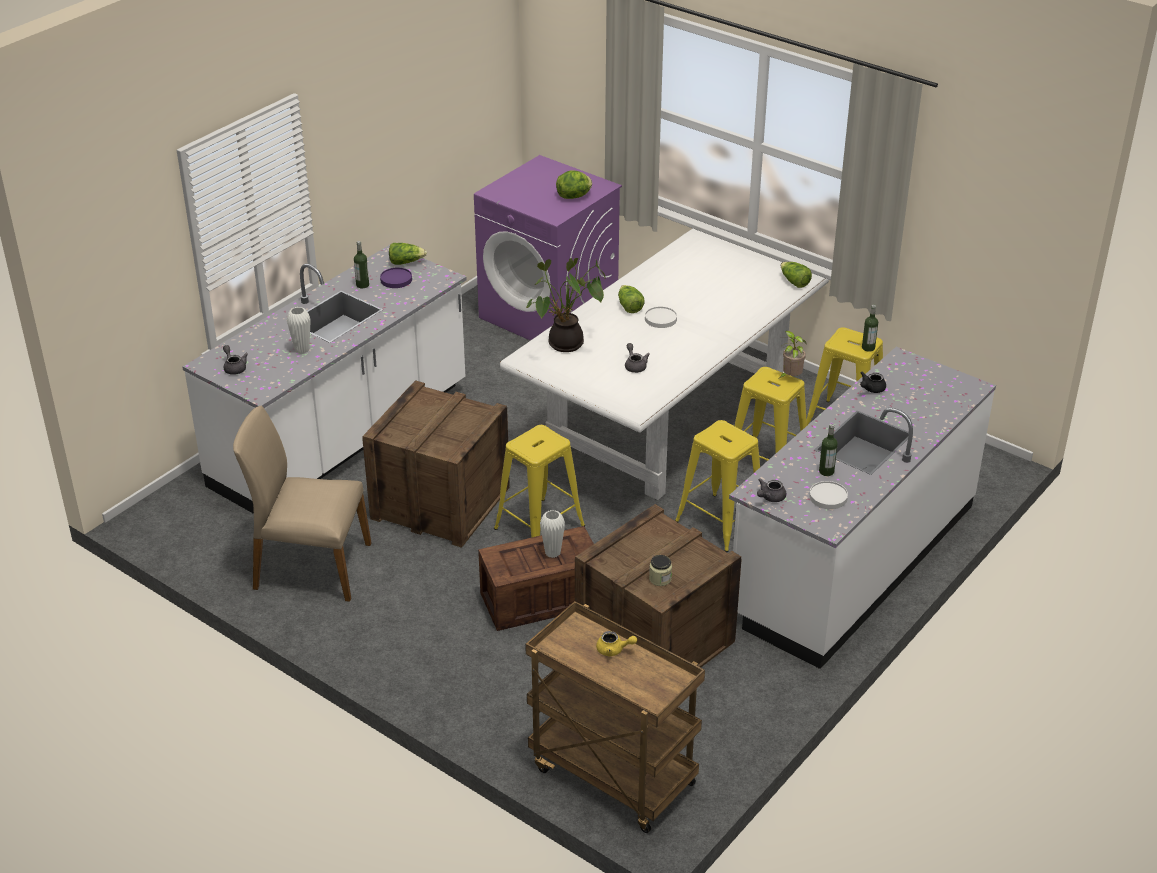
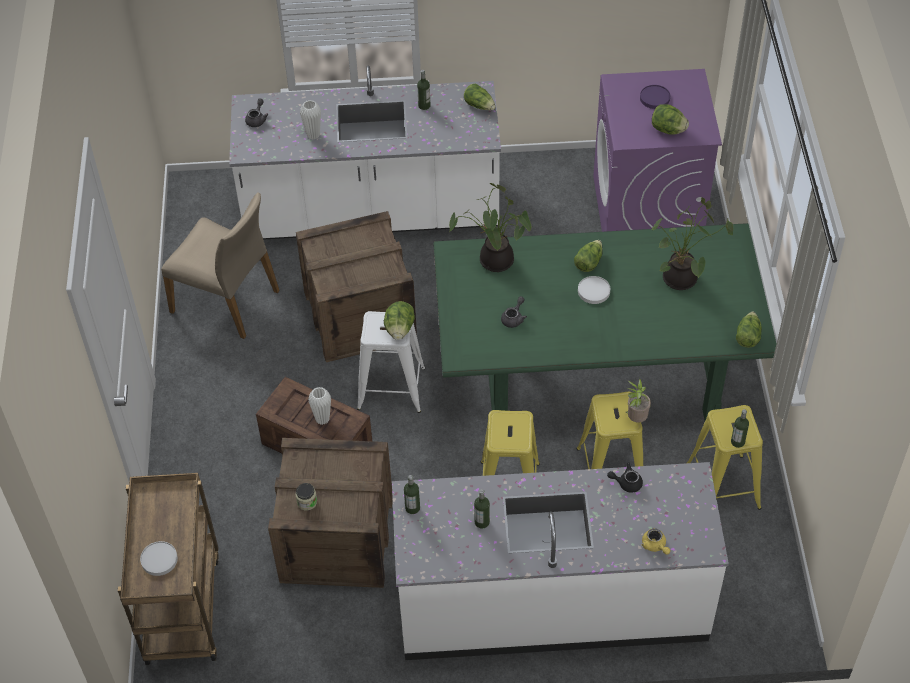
camera: 50 degrees right, 15 degrees up
beige chair [233,406,371,602] -> beige chair turned 150 degrees clockwise [161,192,280,339]
purple plate [380,267,412,288] -> purple plate moved to [640,85,670,109]
yellow stool [494,425,585,538] -> white stool [357,311,425,413]
white dining table [500,228,829,500] -> green dining table [433,223,777,420]
yellow teapot [596,631,637,656] -> yellow teapot moved to [642,528,670,554]
grey teapot [757,478,786,502] -> bottle [404,475,420,514]
white plate [809,481,848,509] -> white plate moved to [140,541,178,576]
none -> lettuce [384,301,415,340]
none -> potted plant [652,197,733,290]

